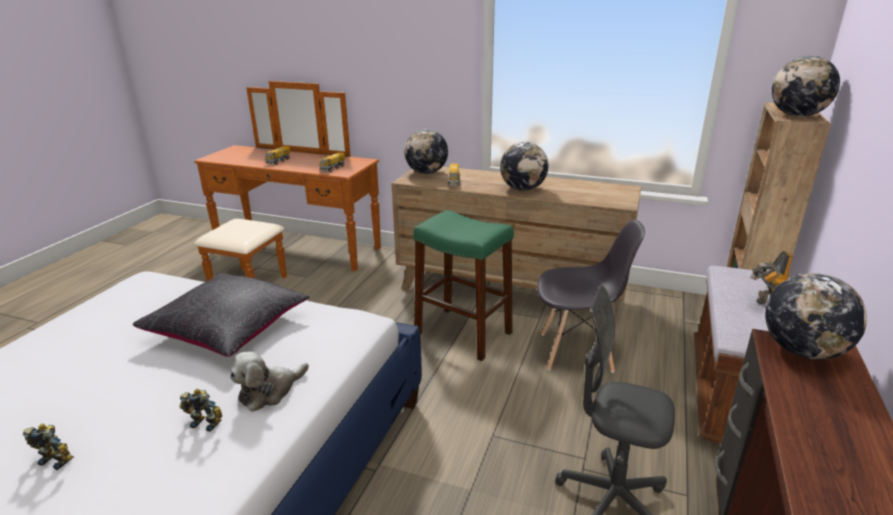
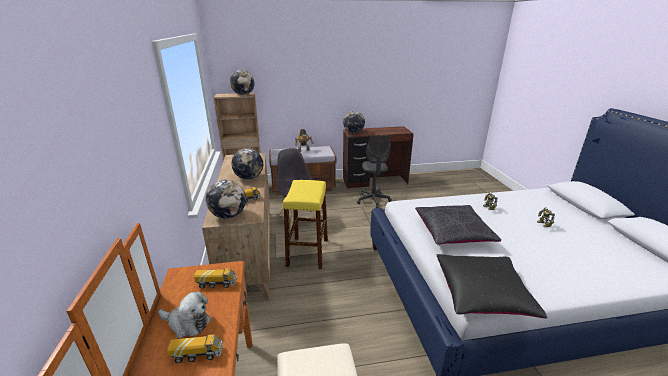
camera: 120 degrees left, 0 degrees up
plush toy [230,352,309,412] -> plush toy moved to [158,291,211,339]
green stool [413,210,514,361] -> yellow stool [283,180,328,269]
none -> black pillow [437,254,548,319]

